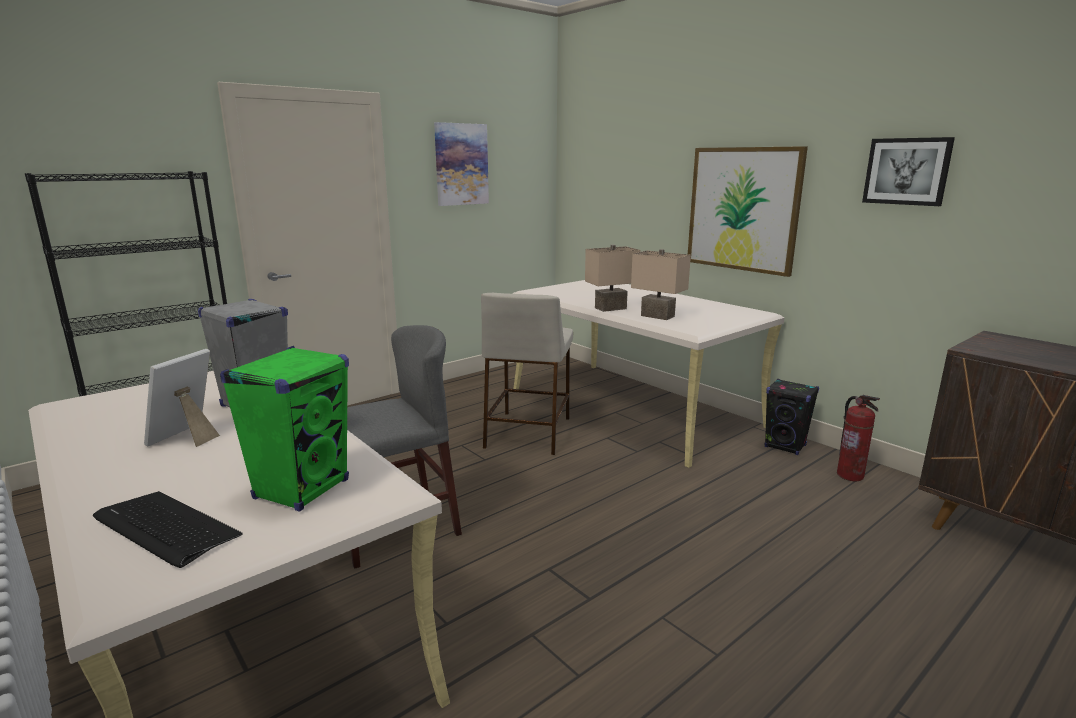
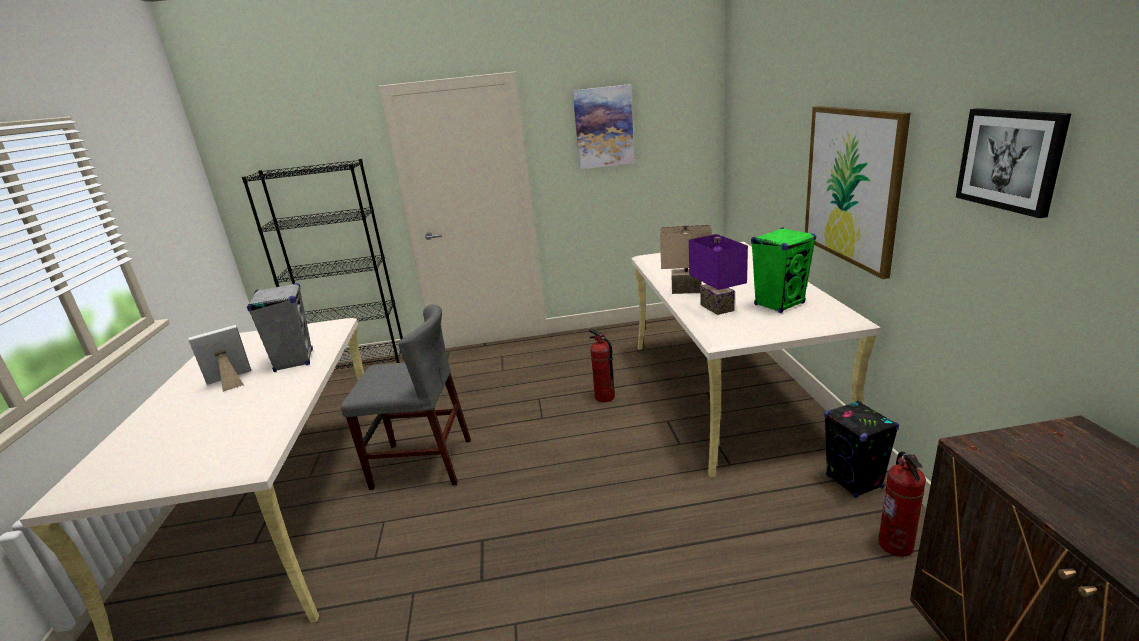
camera: 35 degrees right, 5 degrees up
keyboard [93,491,243,568] -> none
green speaker [220,346,349,512] -> green speaker moved to [751,227,816,313]
beige stool [481,293,573,455] -> fire extinguisher [589,329,615,402]
beige table lamp [631,249,691,320] -> purple table lamp [689,234,748,315]

